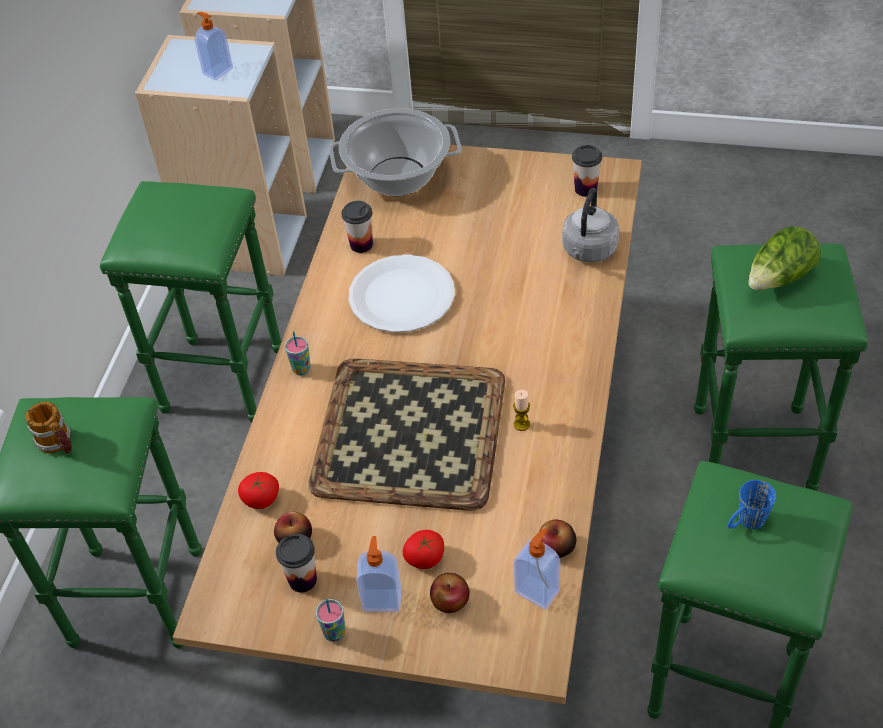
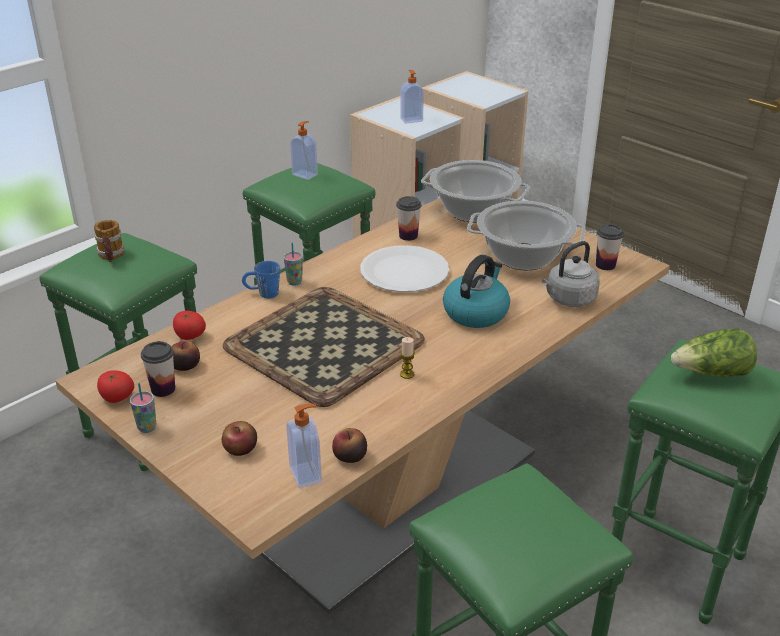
camera: 30 degrees right, 15 degrees down
soap dispenser [356,536,401,612] -> soap dispenser moved to [290,121,318,180]
tomato [403,530,444,569] -> tomato moved to [97,370,134,403]
blue mug [728,480,776,529] -> blue mug moved to [242,261,280,299]
none -> kettle [443,255,510,328]
none -> cooking pot [467,201,586,270]

